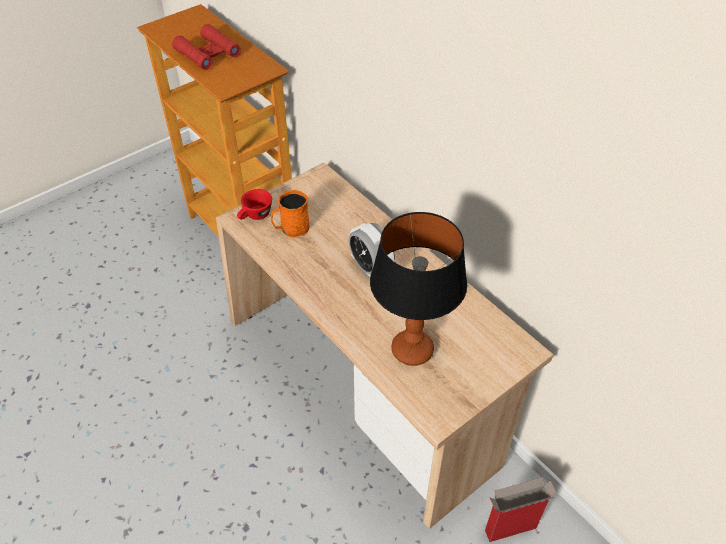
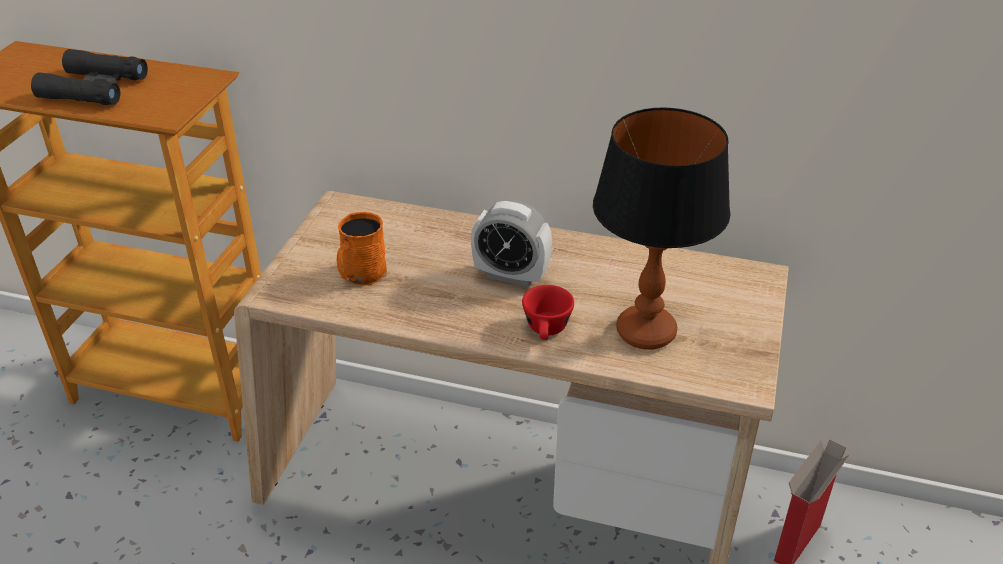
camera: 35 degrees left, 10 degrees down
red binoculars [172,24,241,70] -> black binoculars [31,49,148,105]
red cup [237,189,272,220] -> red cup moved to [522,285,574,340]

